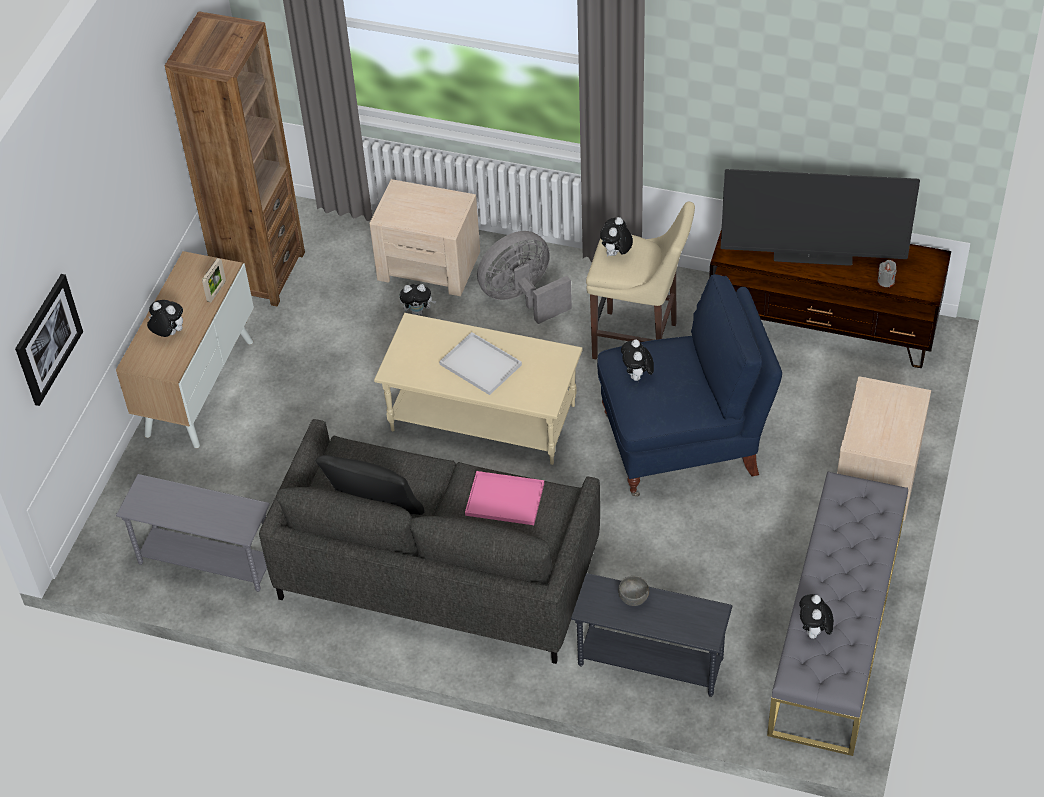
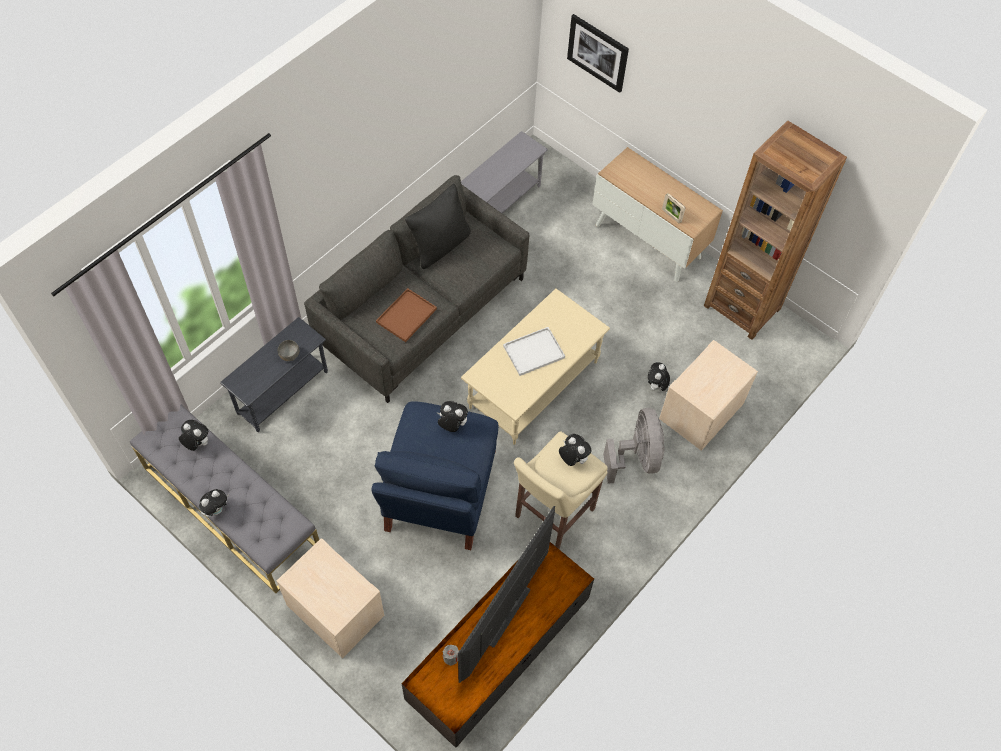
camera: 110 degrees right, 10 degrees up
plush toy [147,300,183,337] -> plush toy moved to [199,489,229,517]
pink tray [465,471,544,525] -> brown tray [376,288,437,342]

